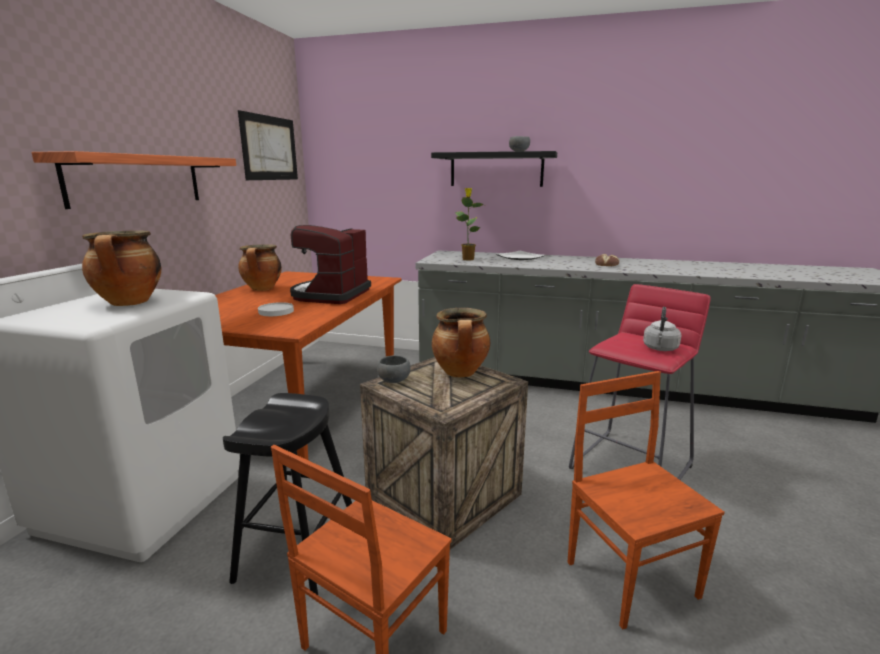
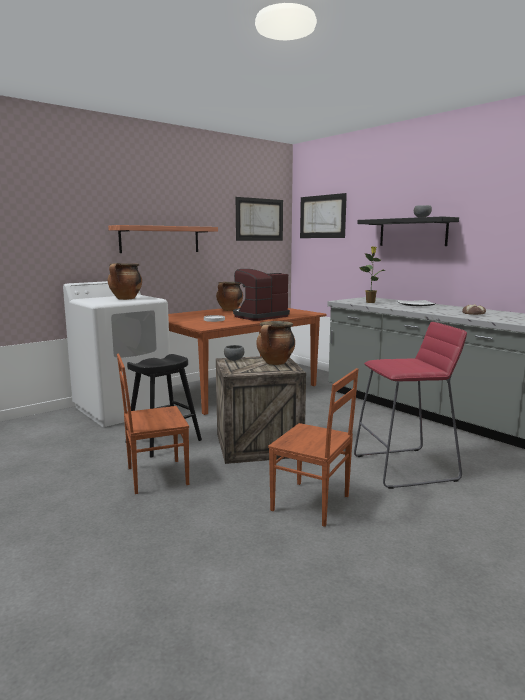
camera: 35 degrees right, 5 degrees down
brown chair [567,371,725,629] -> brown chair turned 105 degrees clockwise [268,368,359,527]
grey kettle [643,307,682,351] -> none
none -> picture [300,193,347,238]

